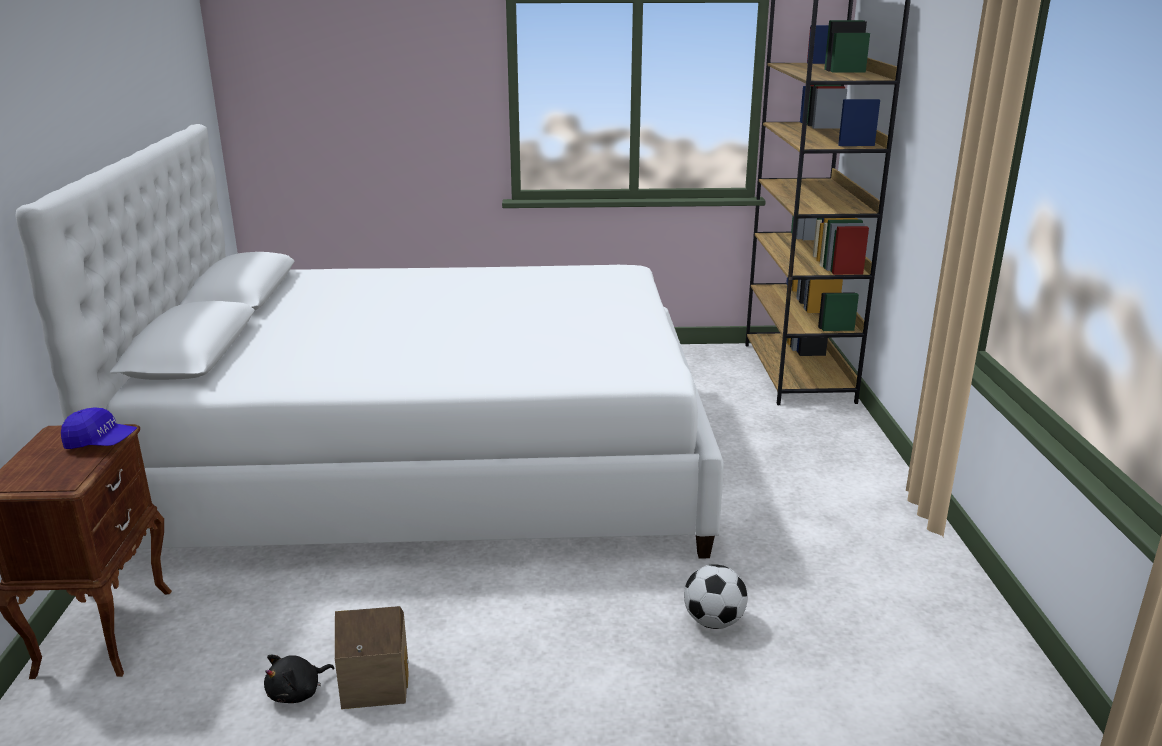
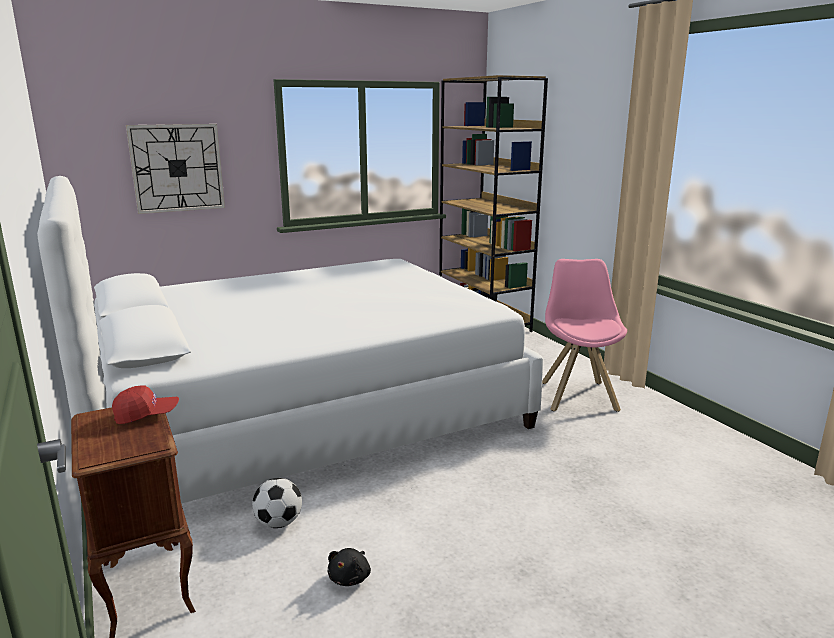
camera: 25 degrees left, 5 degrees down
blue cap [61,407,137,449] -> red cap [112,385,179,424]
toy house [335,606,409,709] -> none
football [684,564,748,629] -> football moved to [252,478,302,528]
none -> wall clock [126,124,225,214]
none -> pink chair [542,259,627,412]

